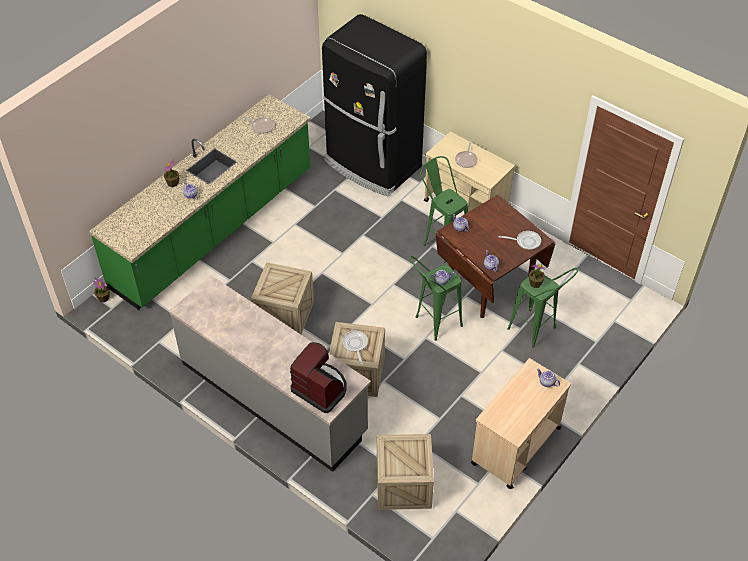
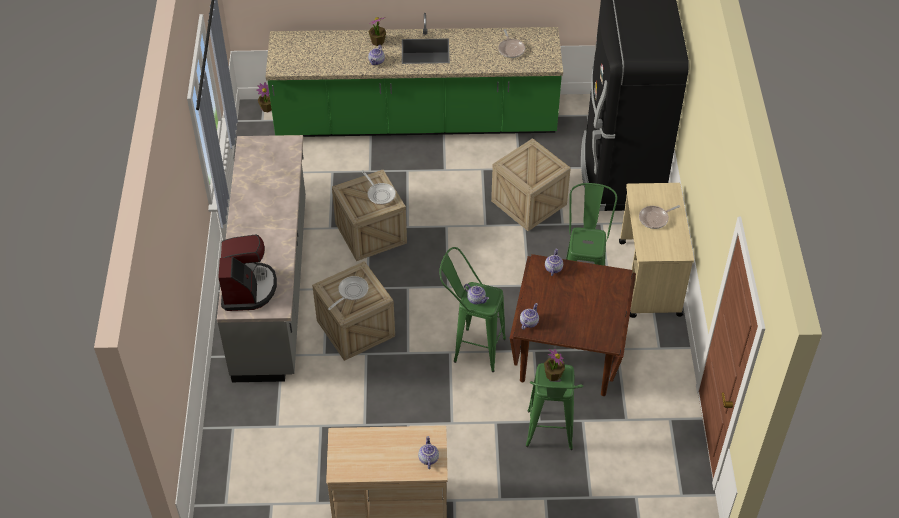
camera: 50 degrees right, 0 degrees up
crate [377,434,434,510] -> crate moved to [491,138,571,231]
frying pan [499,231,541,250] -> frying pan moved to [361,170,396,205]

